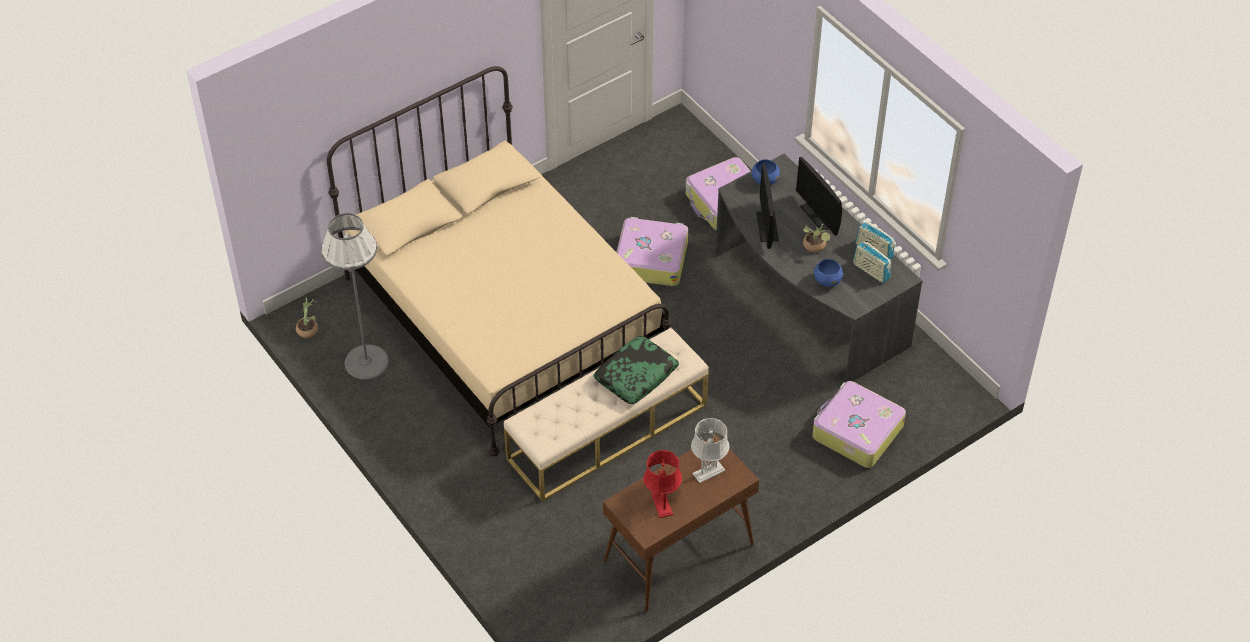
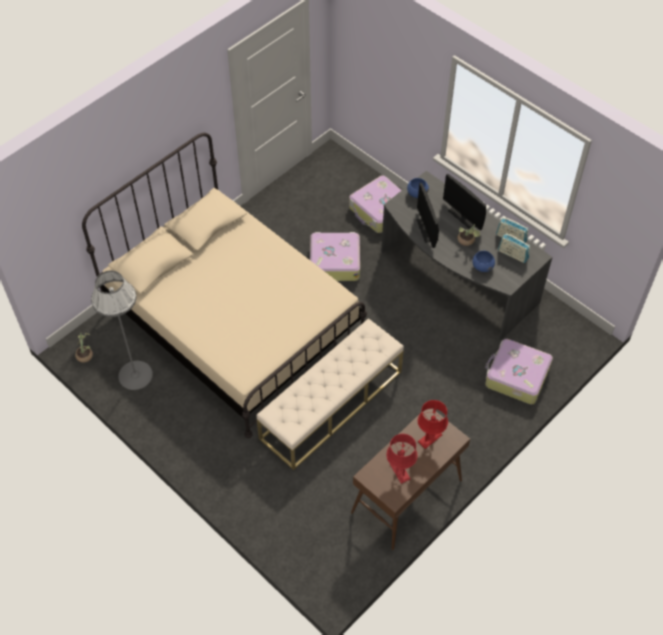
camera: 10 degrees left, 5 degrees up
pillow [593,336,679,404] -> none
grey table lamp [691,418,730,483] -> red table lamp [418,400,448,449]

